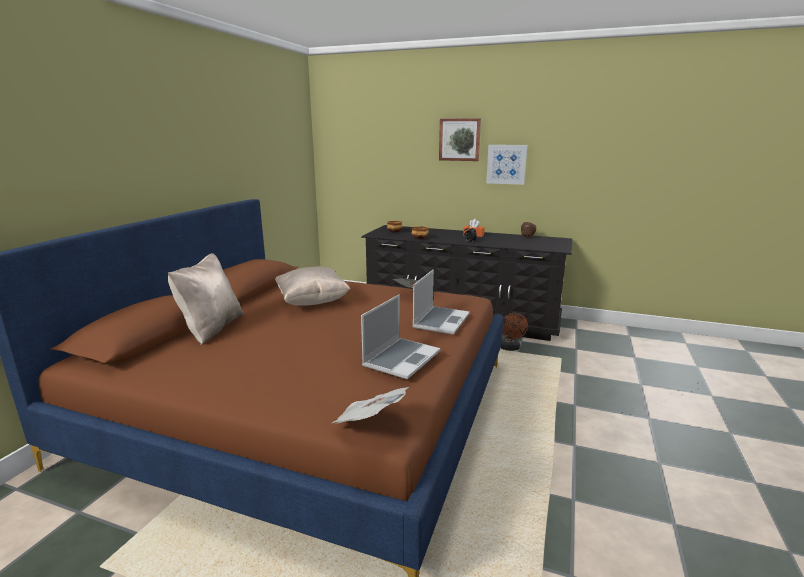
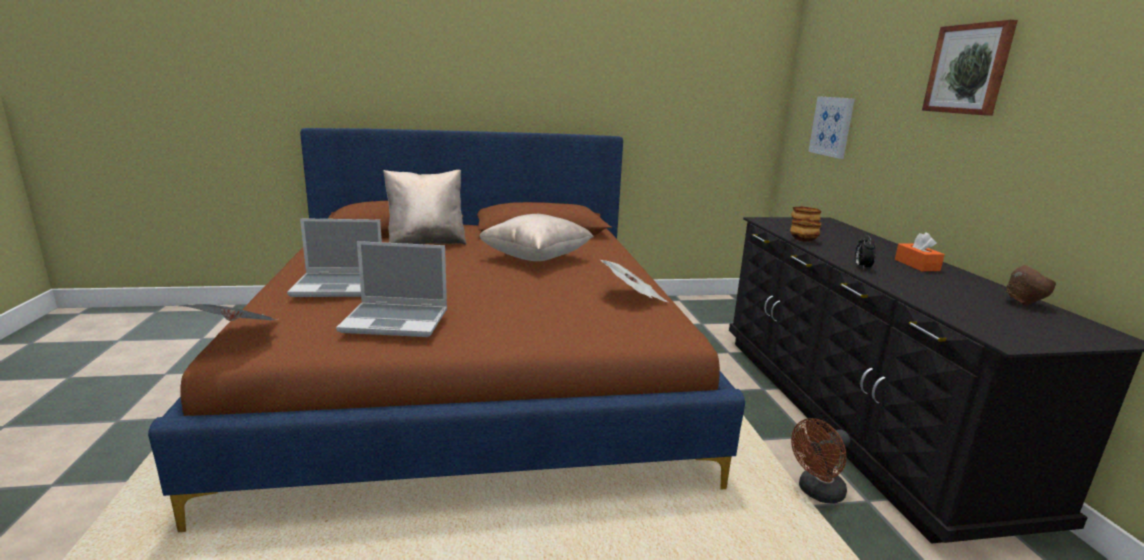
camera: 60 degrees right, 0 degrees up
laptop [412,269,470,335] -> laptop moved to [287,218,382,297]
picture [486,145,528,185] -> picture moved to [808,96,855,159]

